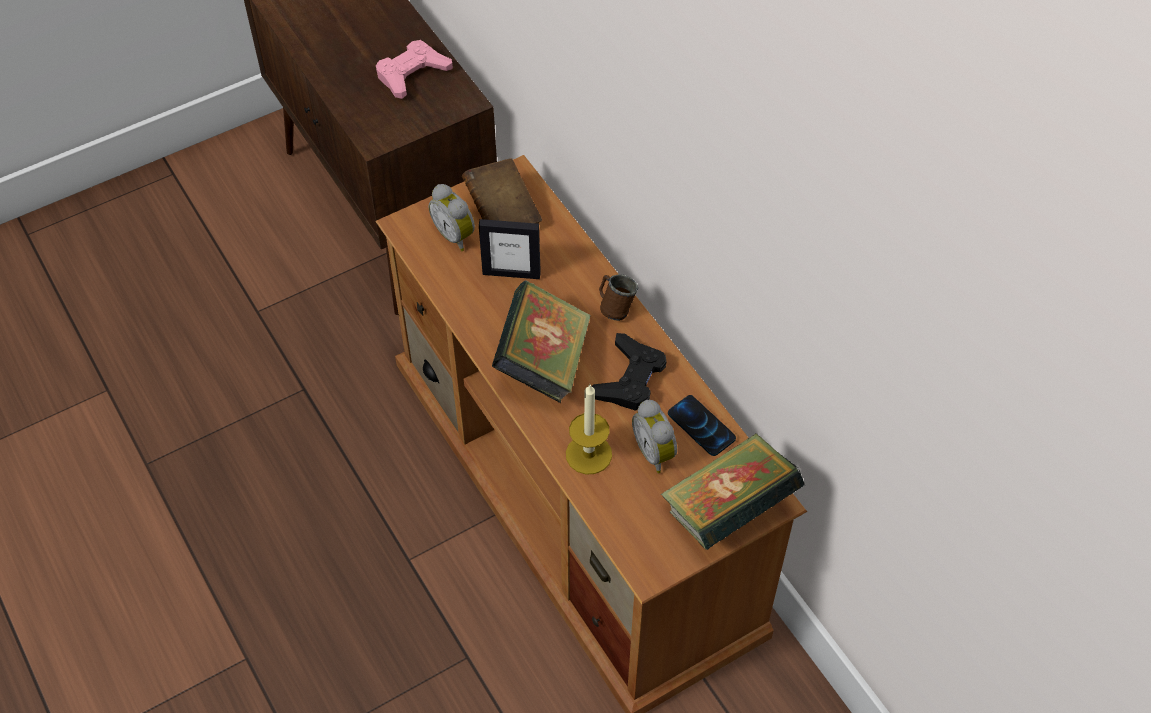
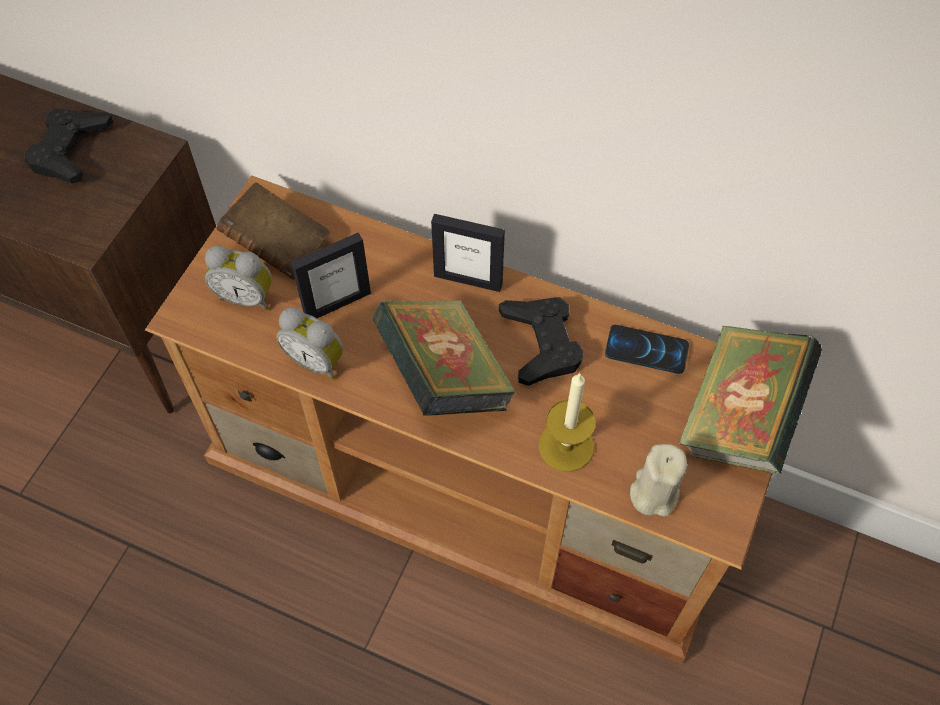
camera: 35 degrees left, 5 degrees up
pink game controller [376,40,453,99] -> black game controller [24,108,113,184]
brown mug [599,274,638,321] -> picture frame [431,214,505,292]
alarm clock [632,400,677,474] -> alarm clock moved to [276,307,344,380]
none -> beige candle [630,444,687,517]

